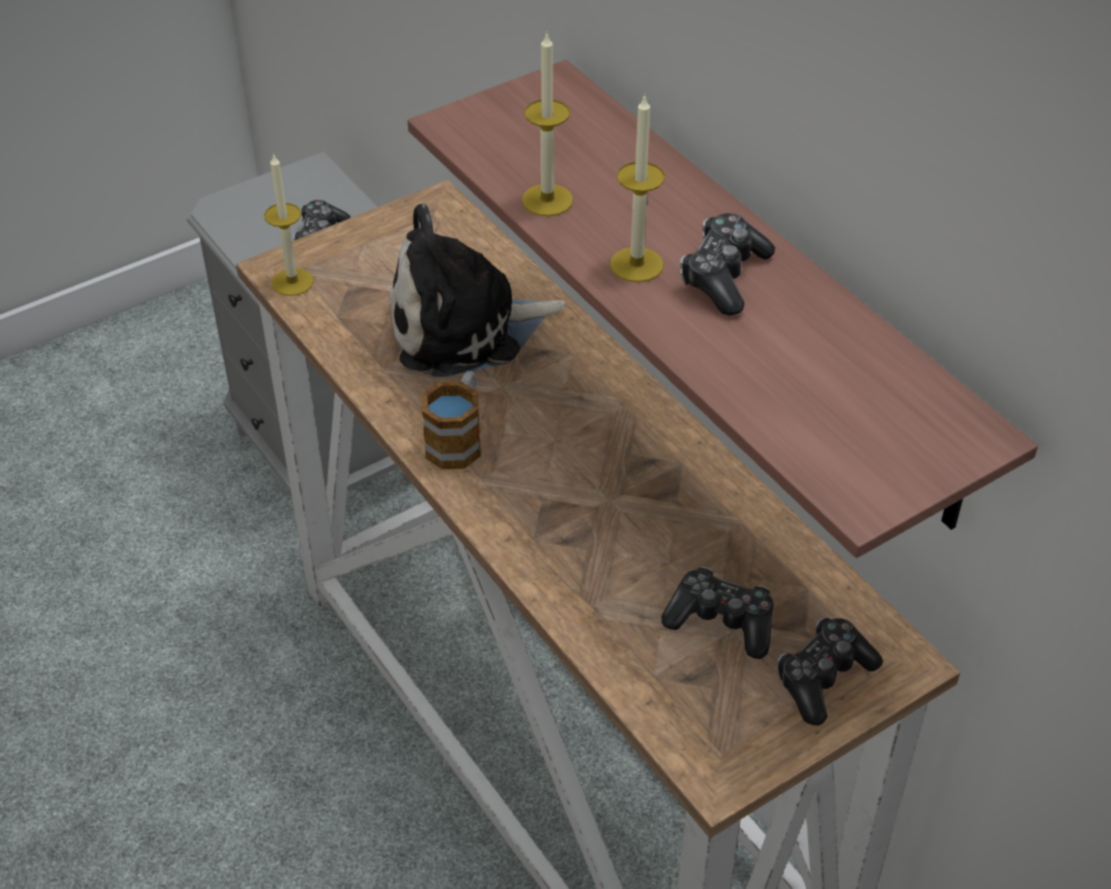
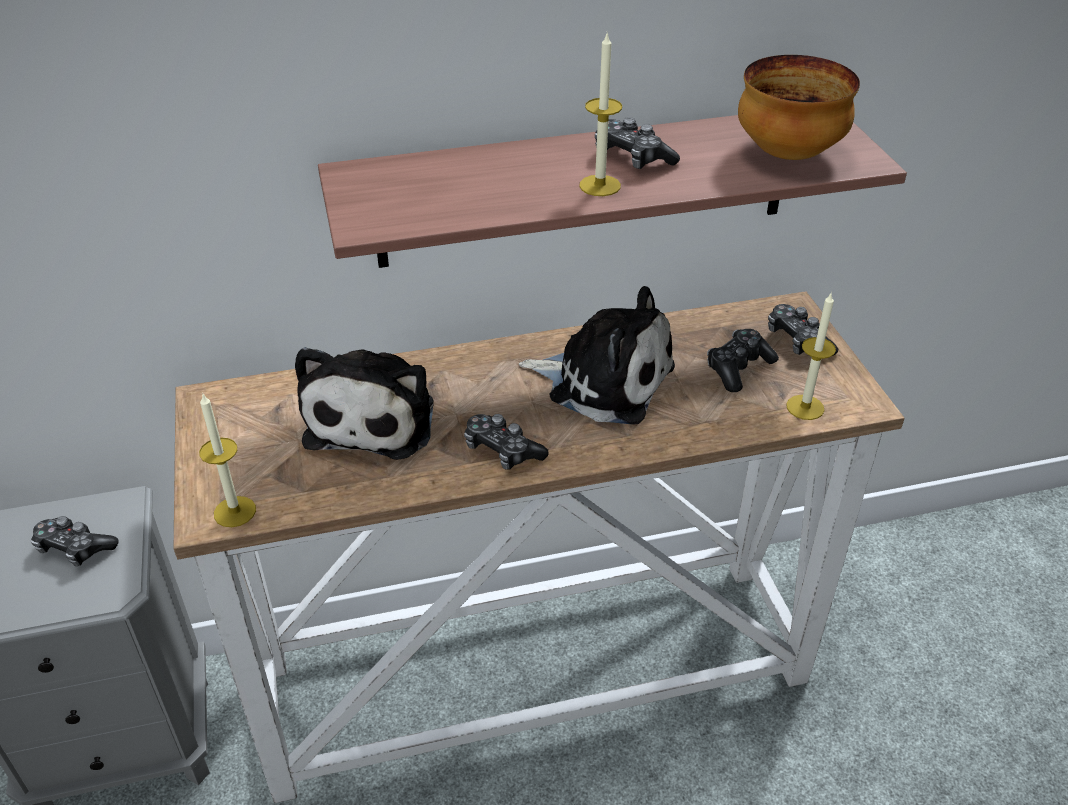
camera: 70 degrees left, 5 degrees down
mug [421,371,481,469] -> game controller [464,414,548,470]
candle [522,32,573,216] -> candle moved to [786,293,836,420]
none -> plush toy [519,286,675,425]
none -> bowl [738,55,860,160]

